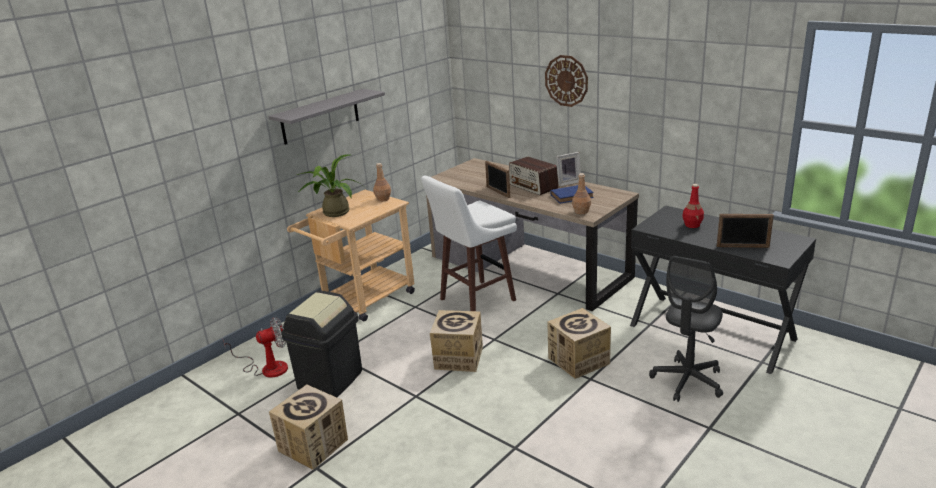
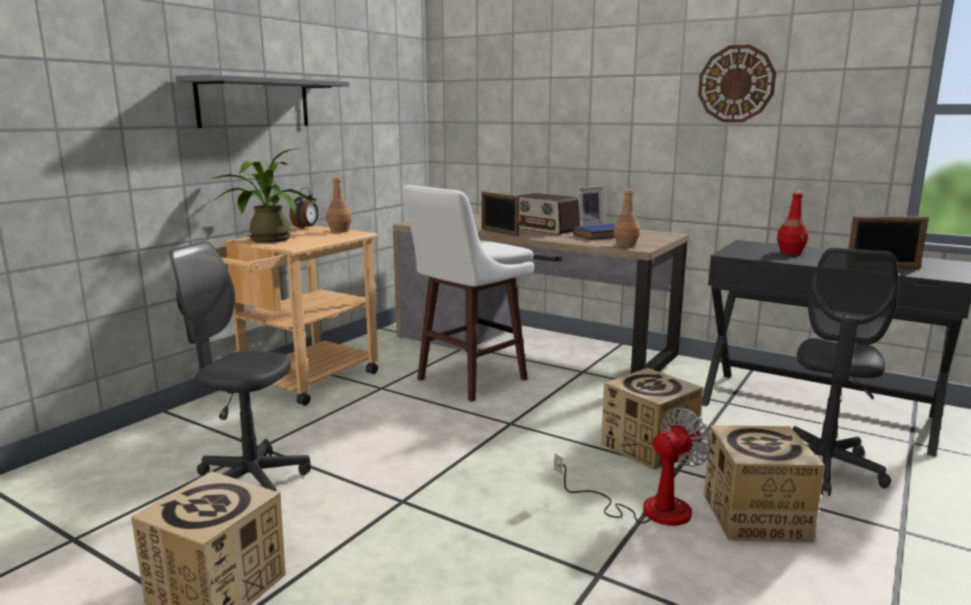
camera: 10 degrees left, 10 degrees down
fan [223,317,288,378] -> fan moved to [554,408,712,526]
black trash can [281,290,362,397] -> grey office chair [169,241,311,491]
cardboard box [430,310,483,372] -> cardboard box moved to [704,425,825,543]
wall clock [545,55,588,107] -> wall clock moved to [698,44,776,122]
none -> alarm clock [290,187,318,229]

